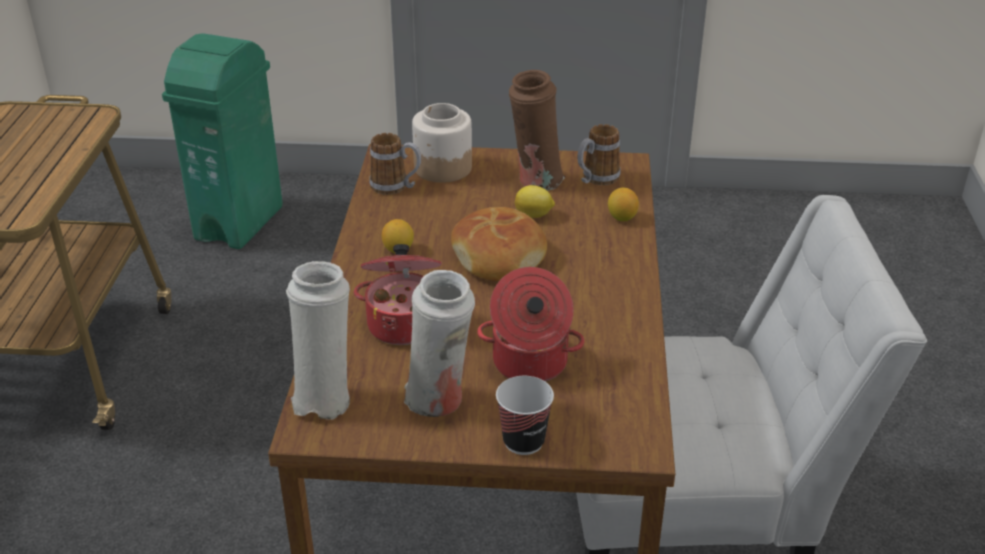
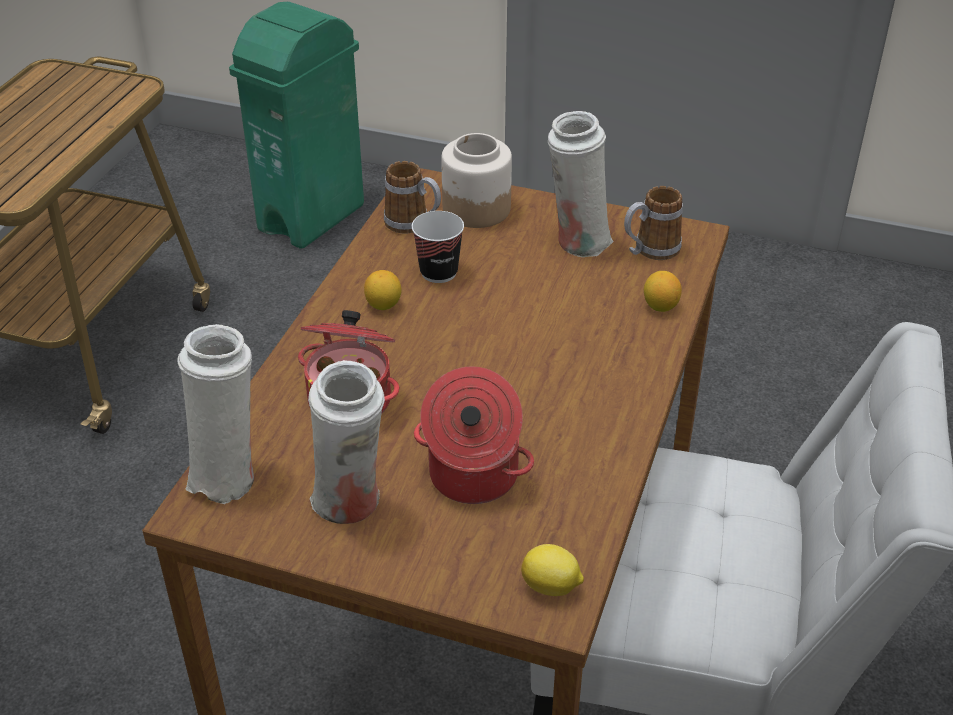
camera: 15 degrees right, 5 degrees up
bread [451,207,547,281] -> none
cup [496,376,554,455] -> cup moved to [412,211,464,283]
brown vase [509,70,566,191] -> white vase [548,111,614,257]
lemon [515,185,555,218] -> lemon moved to [521,544,584,596]

